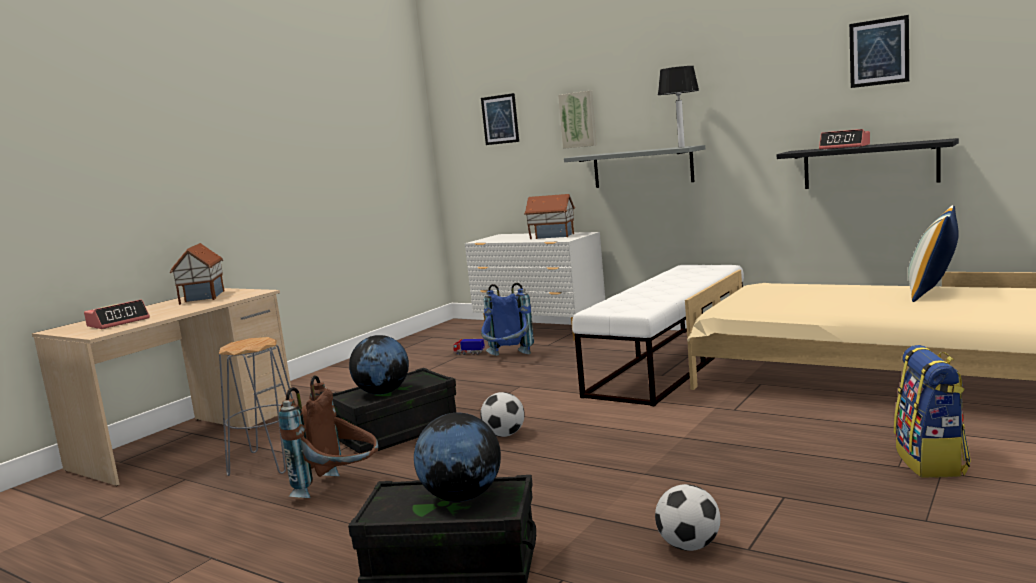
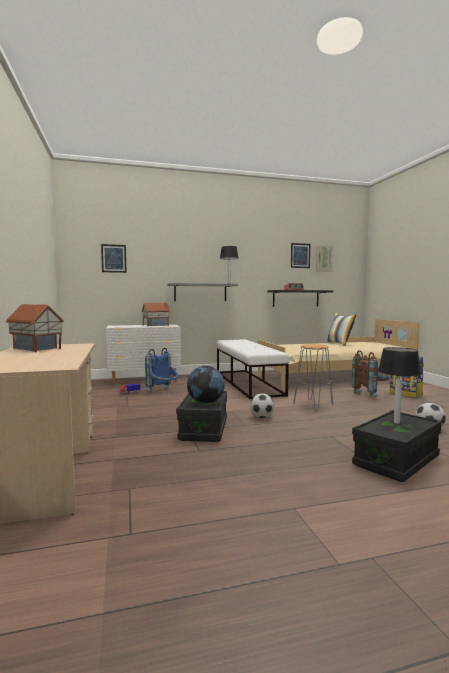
camera: 50 degrees left, 5 degrees down
alarm clock [84,299,150,329] -> none
grey stool [219,337,293,476] -> grey stool moved to [293,344,333,411]
brown backpack [279,375,379,498] -> brown backpack moved to [352,350,389,397]
globe [414,413,501,502] -> table lamp [378,347,421,424]
picture [558,91,597,149] -> picture moved to [316,245,333,272]

